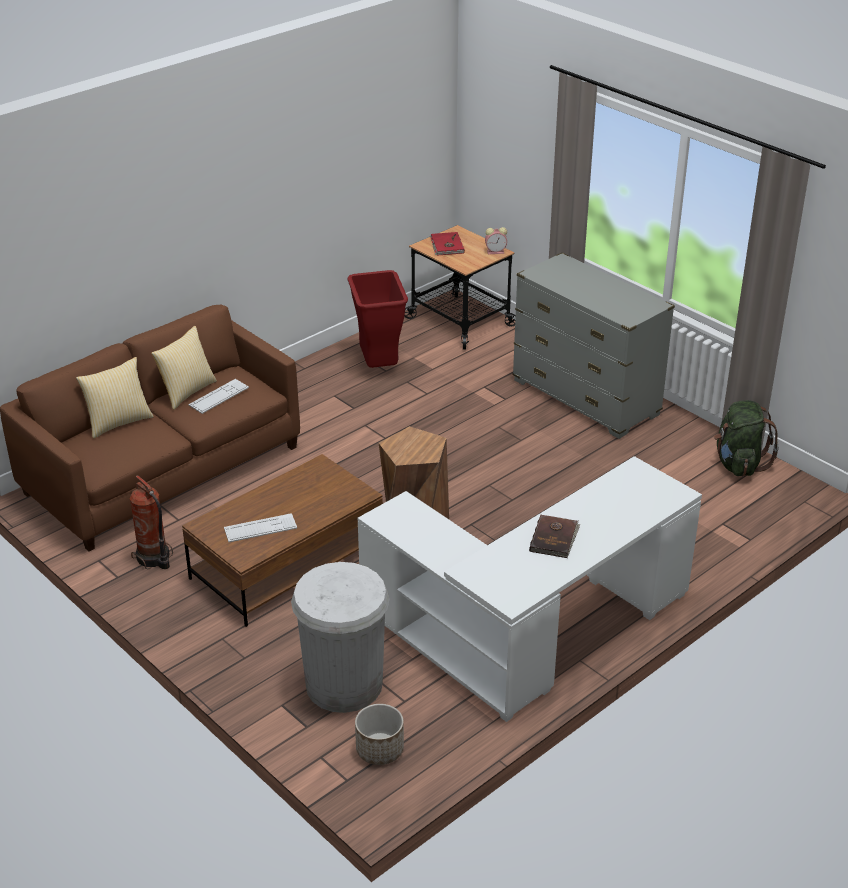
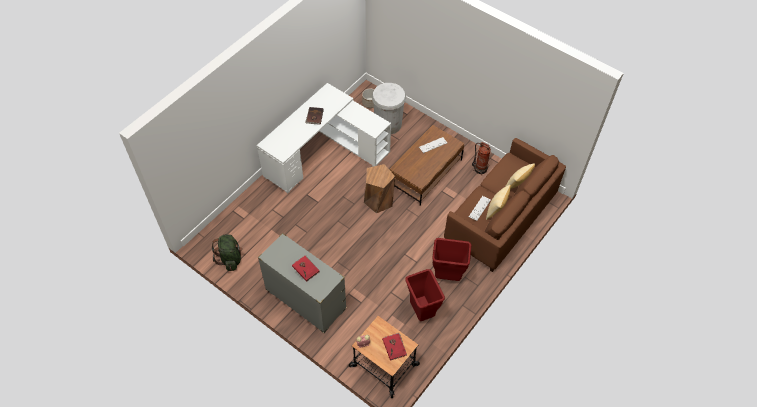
camera: 170 degrees right, 20 degrees up
none -> red book [292,255,320,281]
none -> red trash can [432,238,471,281]

